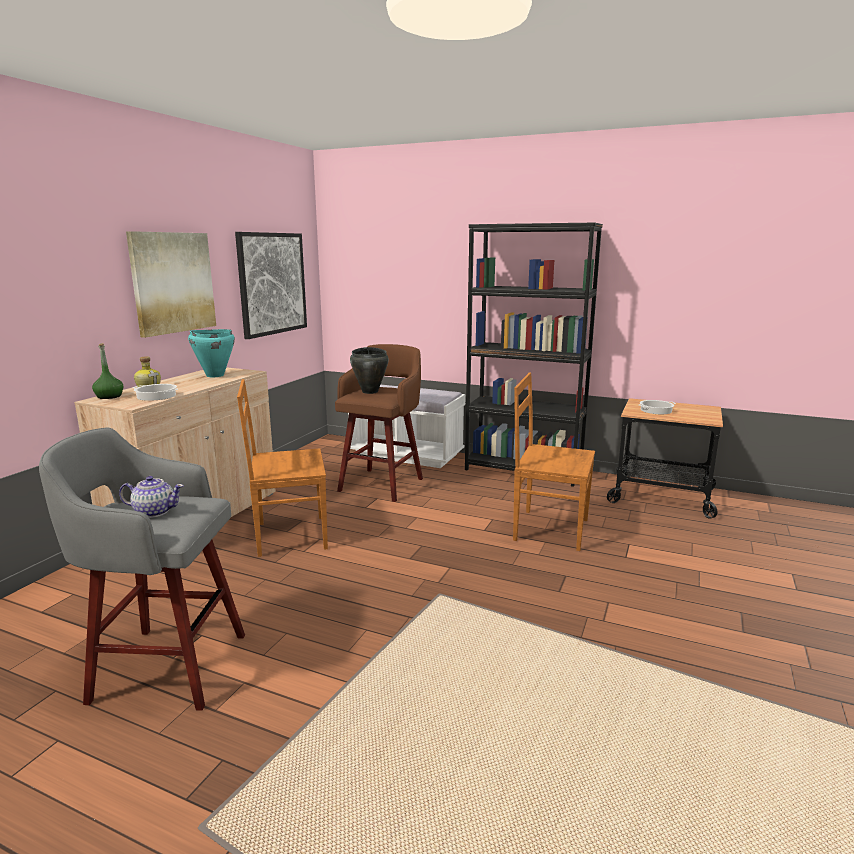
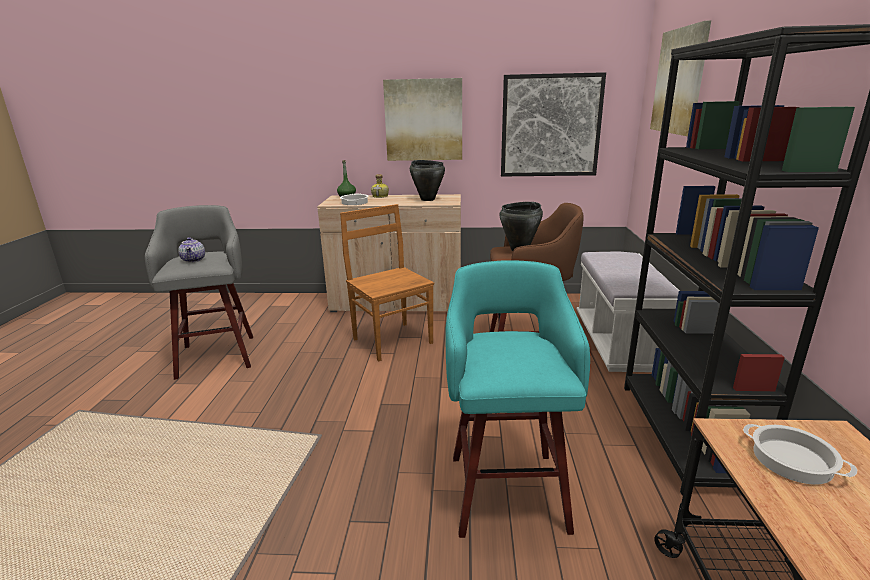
camera: 70 degrees right, 5 degrees up
turquoise cooking pot [188,329,235,377] -> black cooking pot [410,160,445,201]
brown chair [513,372,595,551] -> turquoise stool [445,260,590,538]
none -> picture [650,20,711,136]

